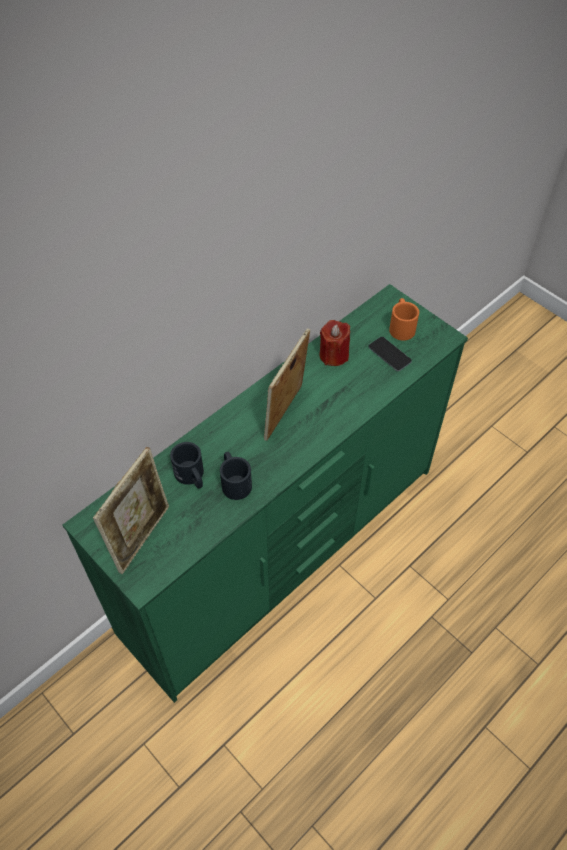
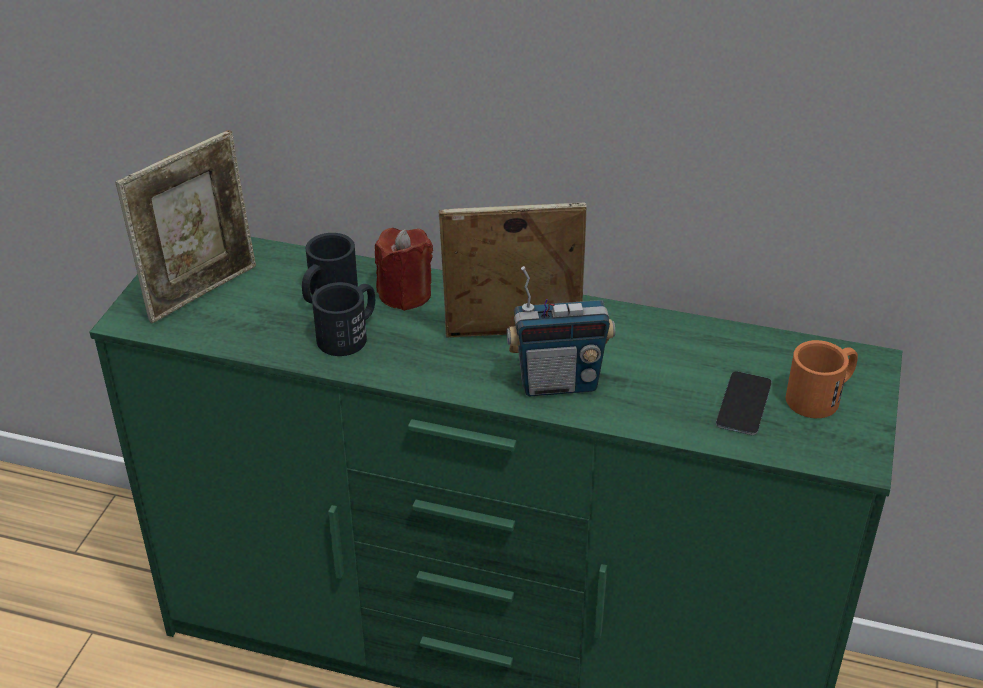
camera: 60 degrees right, 15 degrees down
picture frame [93,447,169,574] -> picture frame turned 45 degrees counterclockwise [116,130,256,324]
red candle [320,320,350,366] -> red candle moved to [375,228,433,311]
none -> radio [507,266,615,396]

